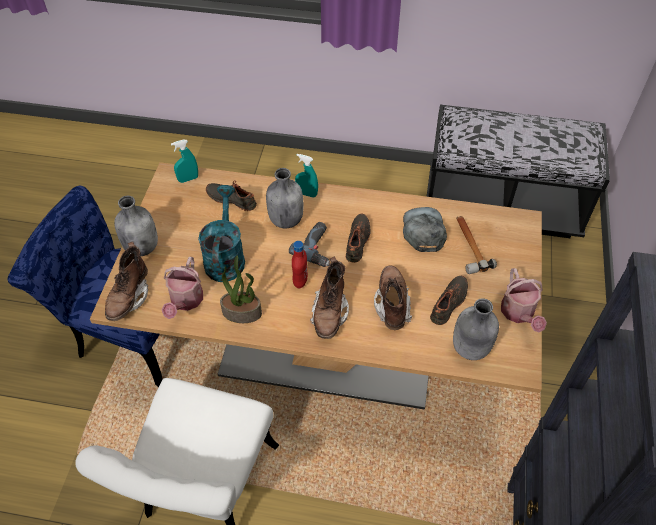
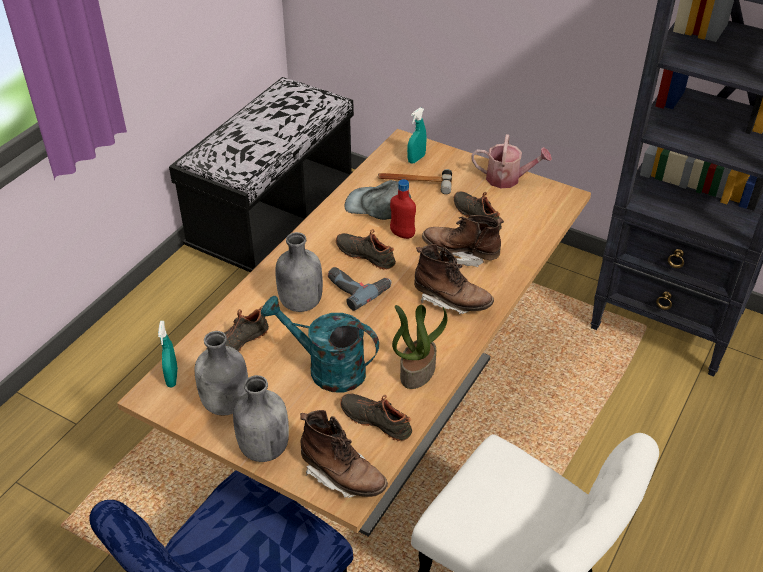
camera: 70 degrees left, 10 degrees down
watering can [162,257,203,319] -> black shoe [340,394,412,441]
red bottle [292,241,308,289] -> red bottle moved to [390,179,416,239]
turquoise spray bottle [295,154,318,198] -> turquoise spray bottle moved to [407,108,427,164]
grey bottle [453,298,499,360] -> grey bottle moved to [195,331,248,416]

